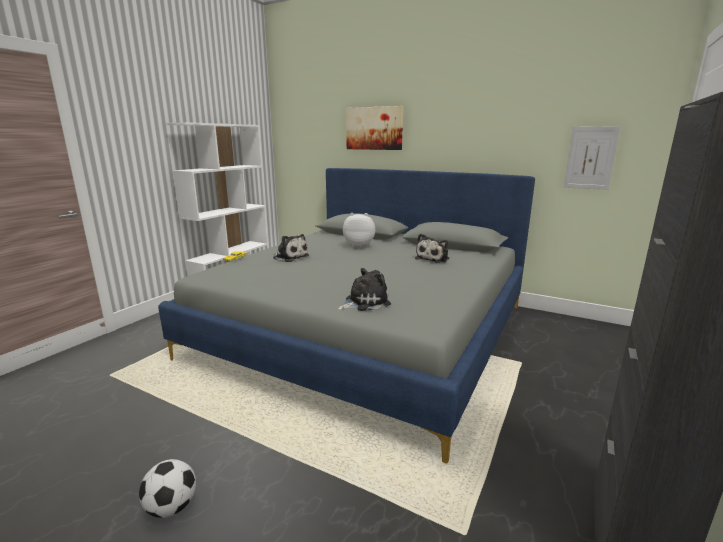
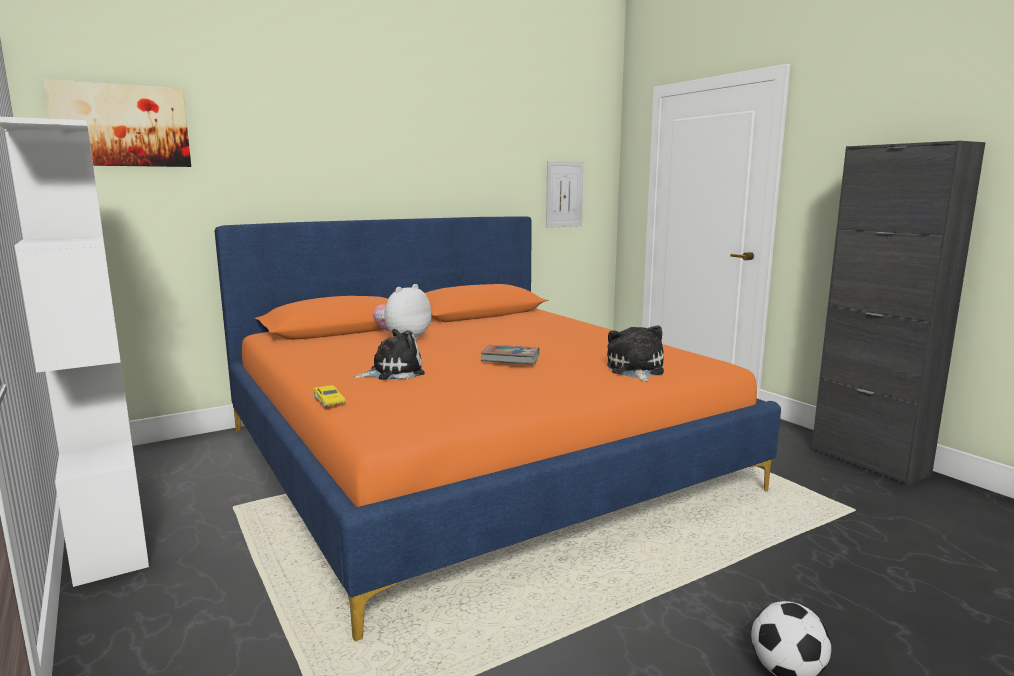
camera: 60 degrees left, 5 degrees down
grey bed [158,168,535,464] -> orange bed [214,216,781,641]
picture [346,106,403,150] -> picture moved to [43,79,191,167]
plush toy [415,234,449,263] -> none
none -> book [481,345,539,365]

